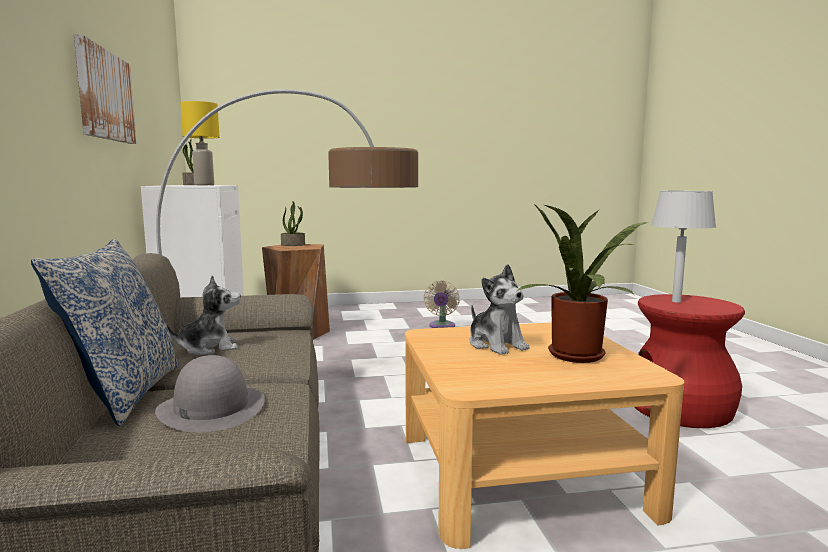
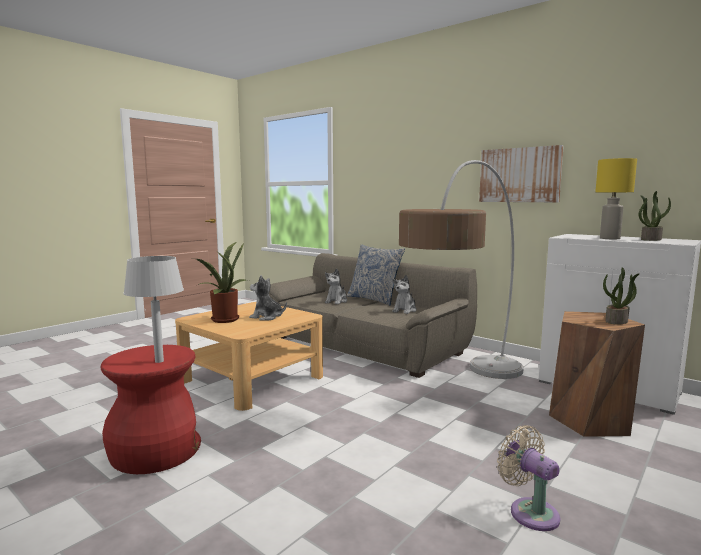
camera: 140 degrees right, 0 degrees up
grey hat [155,355,265,432] -> plush toy [325,269,348,304]

